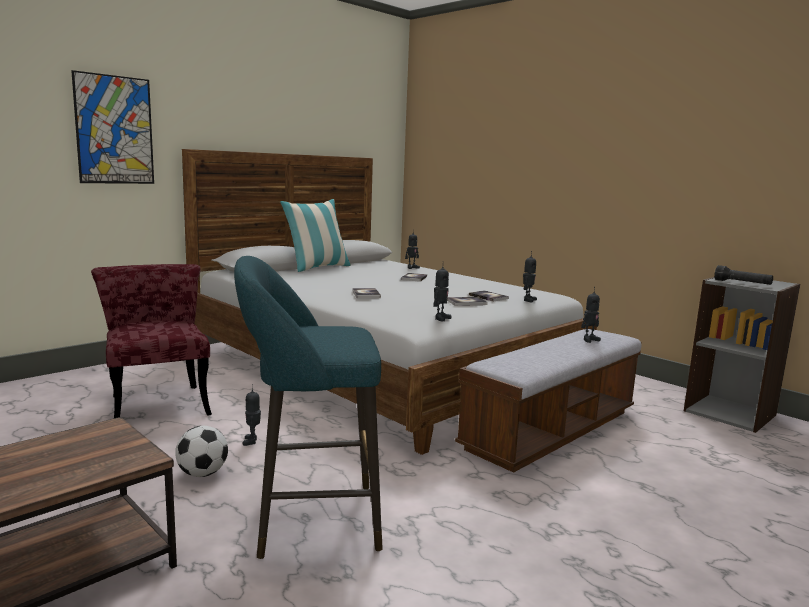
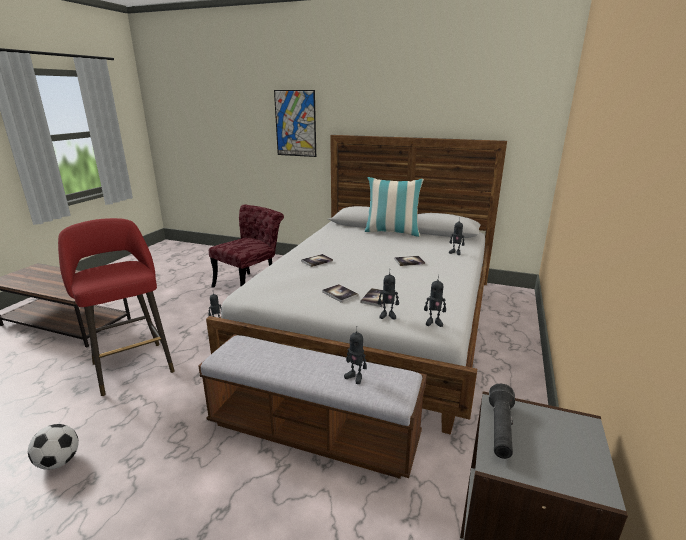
camera: 65 degrees right, 10 degrees up
football [175,426,228,477] -> football moved to [28,424,79,470]
turquoise stool [234,256,383,559] -> red stool [58,218,174,396]
toy robot [433,261,452,321] -> toy robot moved to [424,275,446,327]

